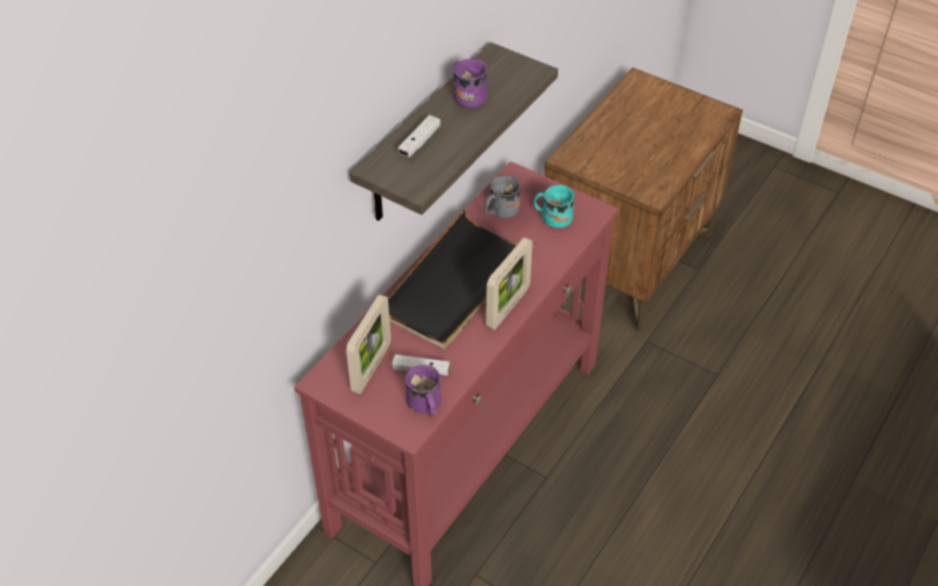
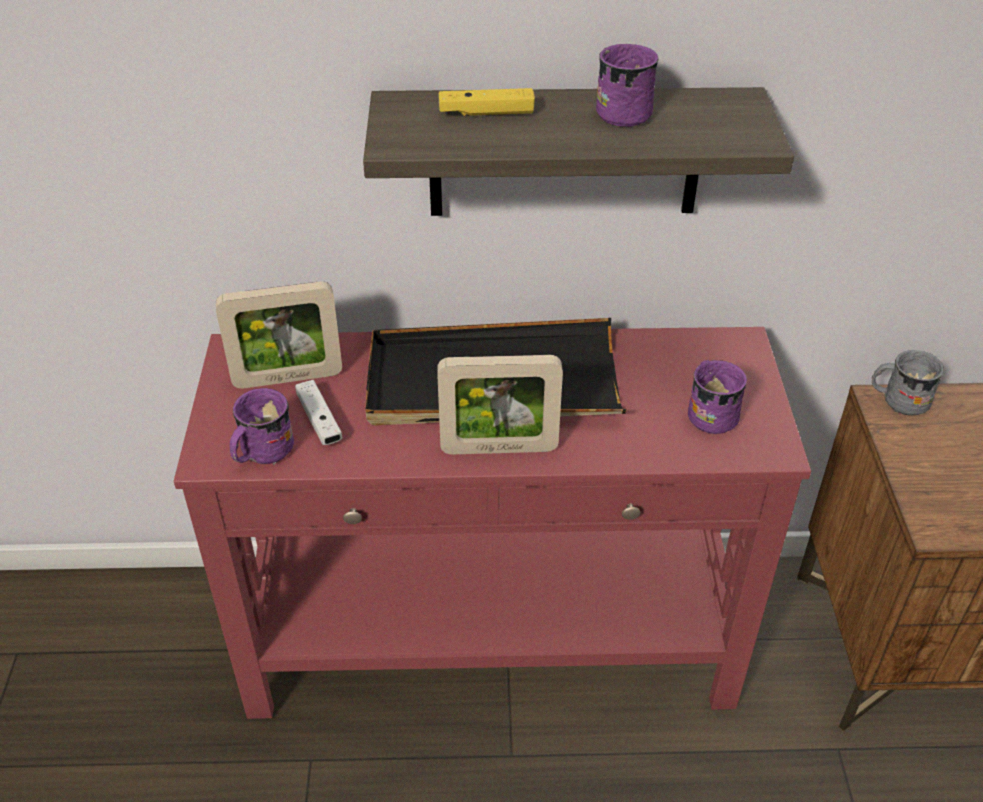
camera: 55 degrees right, 5 degrees down
white game controller [398,115,440,157] -> yellow game controller [438,88,535,116]
grey mug [484,175,521,220] -> grey mug moved to [872,350,944,416]
turquoise mug [534,185,575,228] -> purple mug [688,360,747,434]

